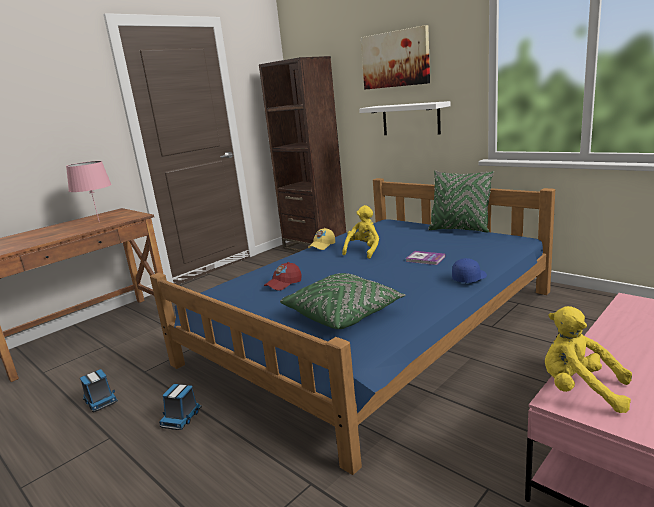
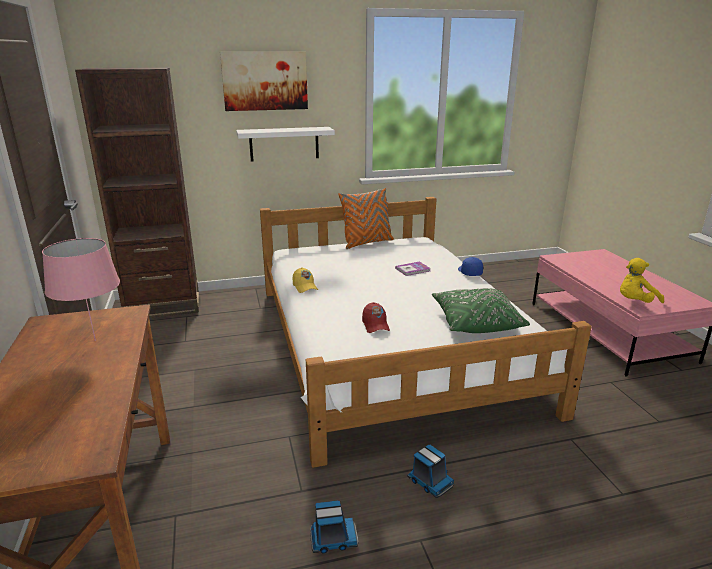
camera: 60 degrees left, 5 degrees up
blue bed [150,178,555,475] -> white bed [260,197,592,468]
yellow plush toy [342,205,379,259] -> none
green pillow [428,170,494,233] -> orange pillow [338,188,394,249]

